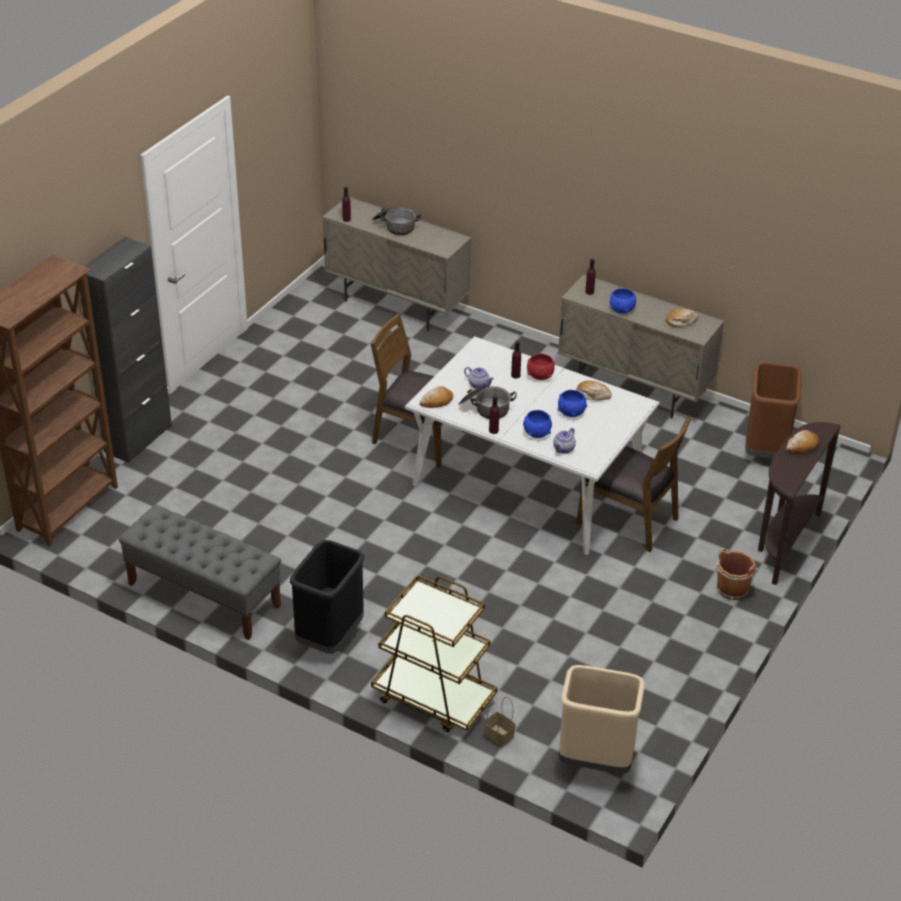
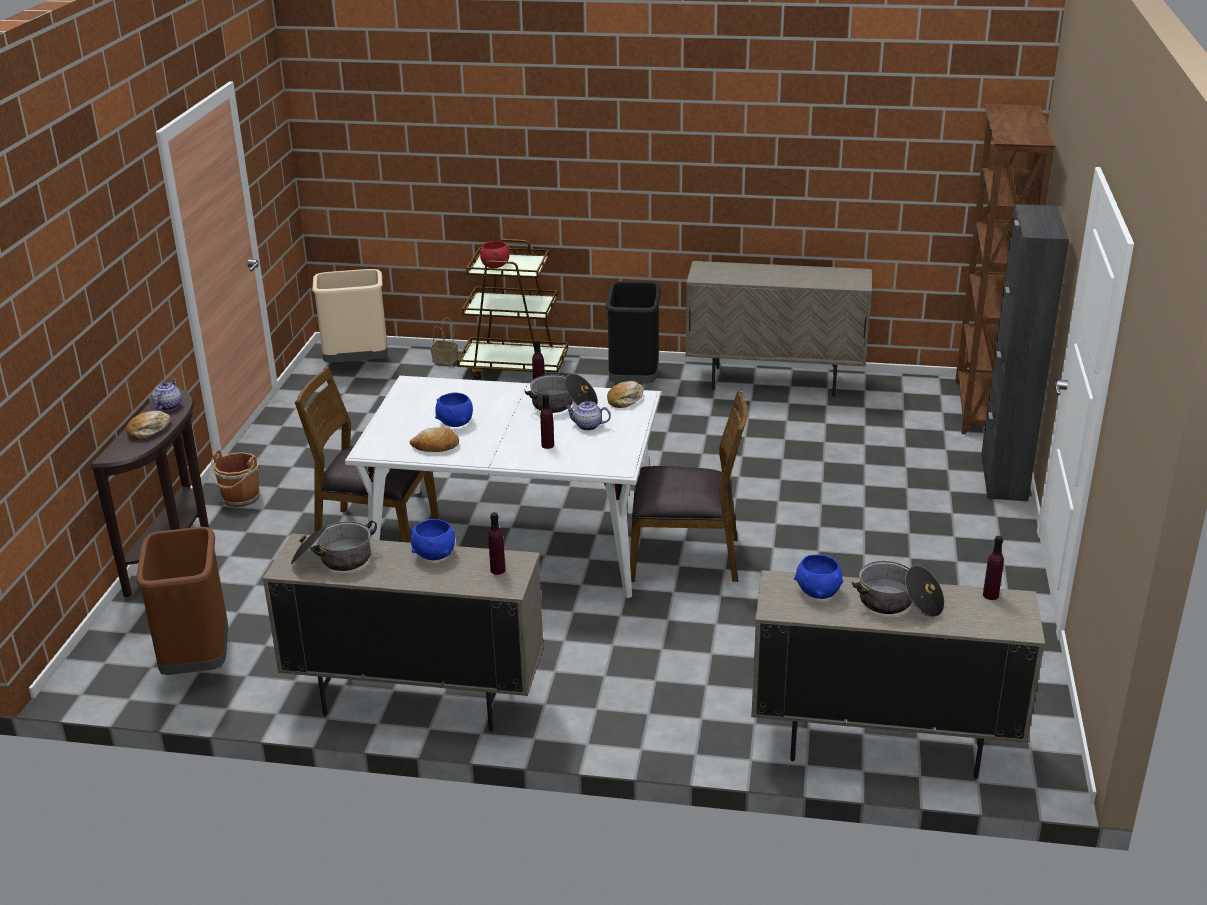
camera: 160 degrees right, 10 degrees down
grey bench [119,505,281,640] -> beige cabinet [685,261,872,397]
blue bowl [523,410,552,438] -> blue bowl moved to [794,555,843,599]
red bowl [527,354,555,380] -> red bowl moved to [480,241,510,268]
teapot [553,428,576,453] -> teapot moved to [152,378,181,411]
bread [666,308,699,327] -> cooking pot [291,520,377,571]

